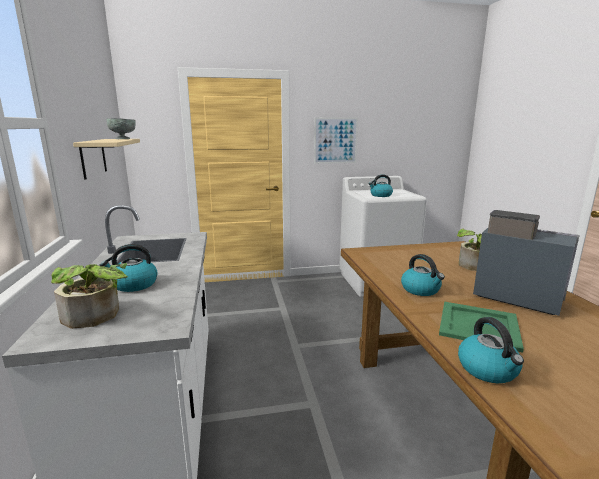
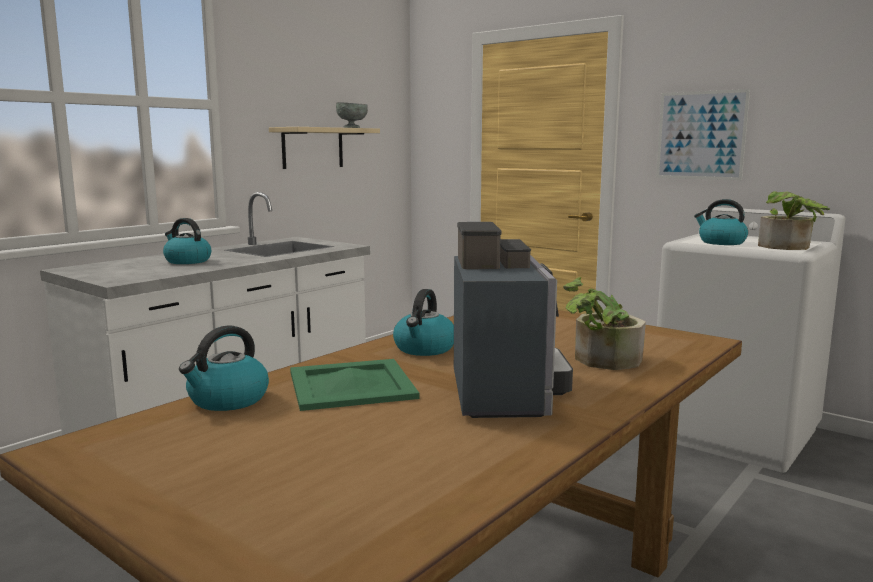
camera: 50 degrees right, 5 degrees down
potted plant [51,263,128,329] -> potted plant moved to [758,191,830,250]

